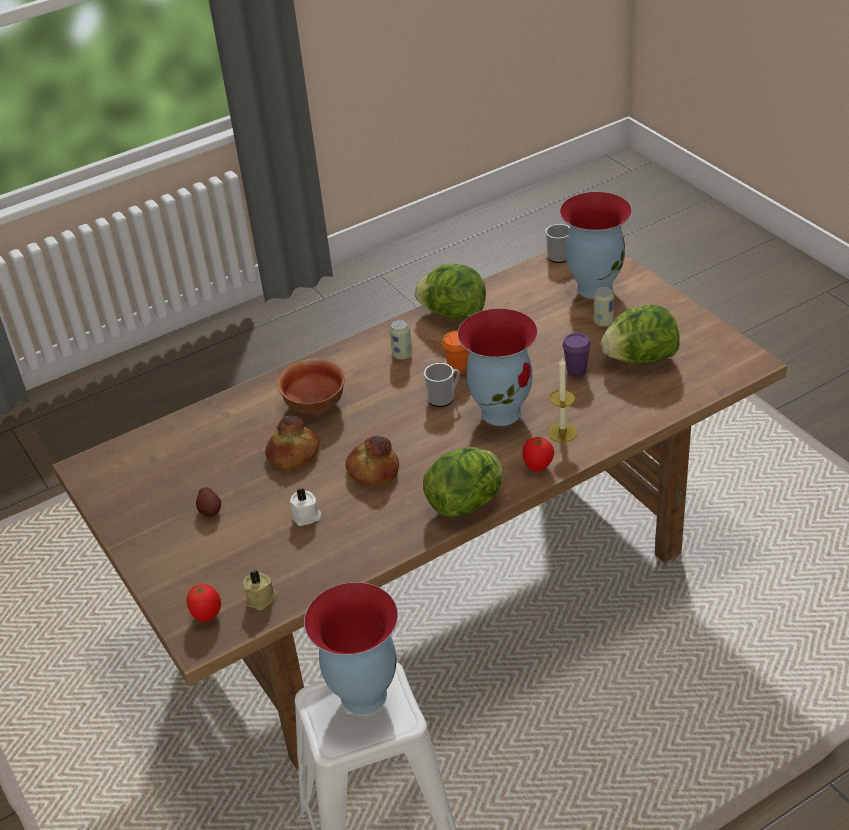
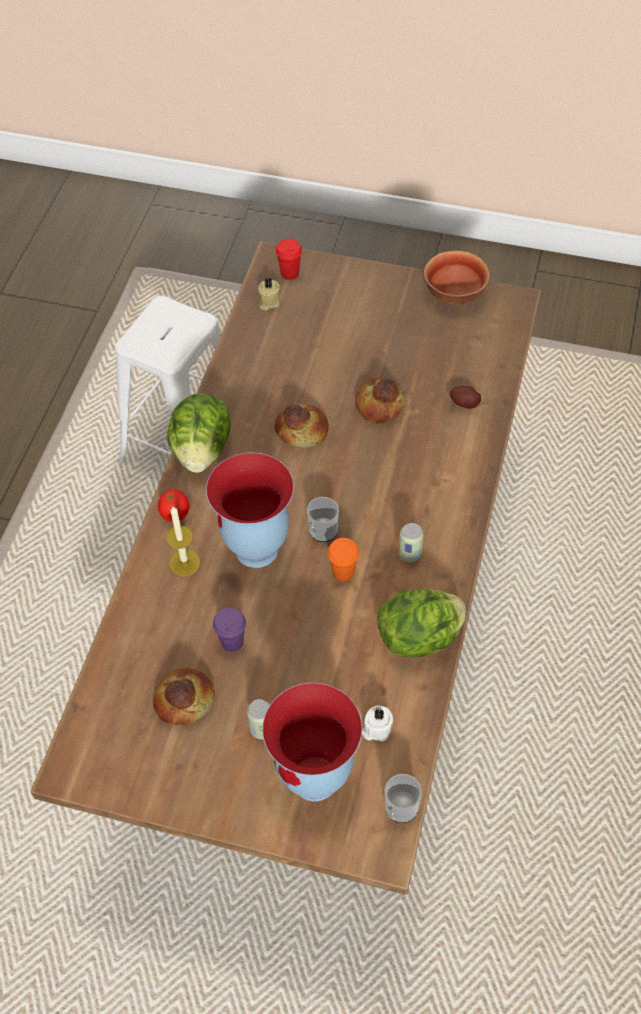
camera: 135 degrees right, 15 degrees up
tomato [186,584,221,622] -> red cup [276,239,302,280]
potato [196,487,221,517] -> potato moved to [450,386,481,409]
bowl [277,358,345,413] -> bowl moved to [424,250,490,304]
white candle [290,488,321,526] -> white candle moved to [362,706,393,742]
vase [304,582,398,714] -> none
lettuce [601,305,680,363] -> bread [153,668,215,725]

